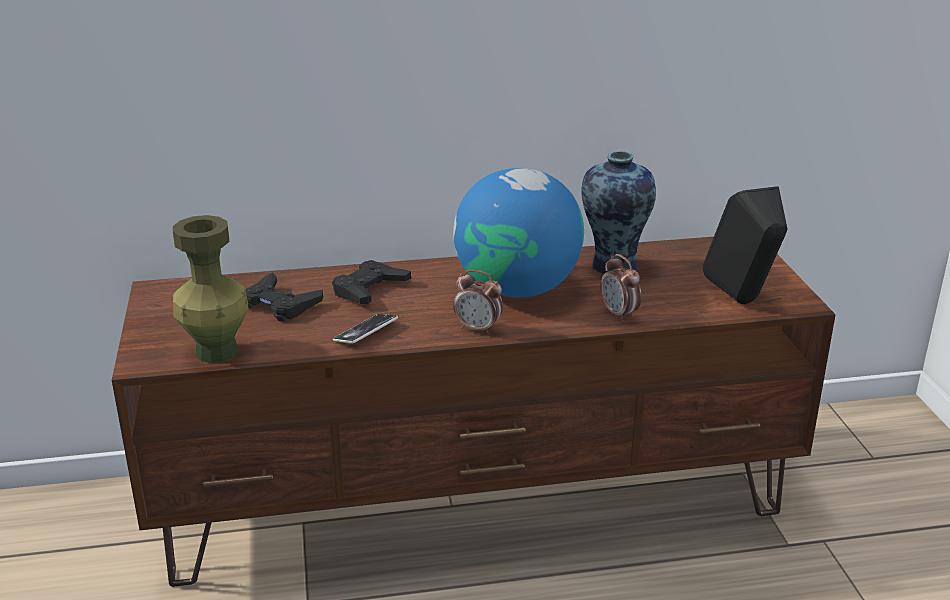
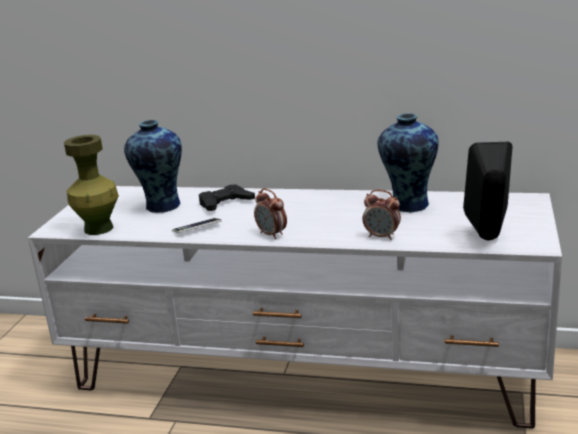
camera: 25 degrees right, 5 degrees down
brown tv stand [112,237,836,587] -> white tv stand [28,186,562,429]
black game controller [245,272,323,322] -> vase [124,120,182,213]
globe [453,168,584,298] -> none
alarm clock [600,254,642,322] -> alarm clock turned 60 degrees counterclockwise [363,190,401,240]

